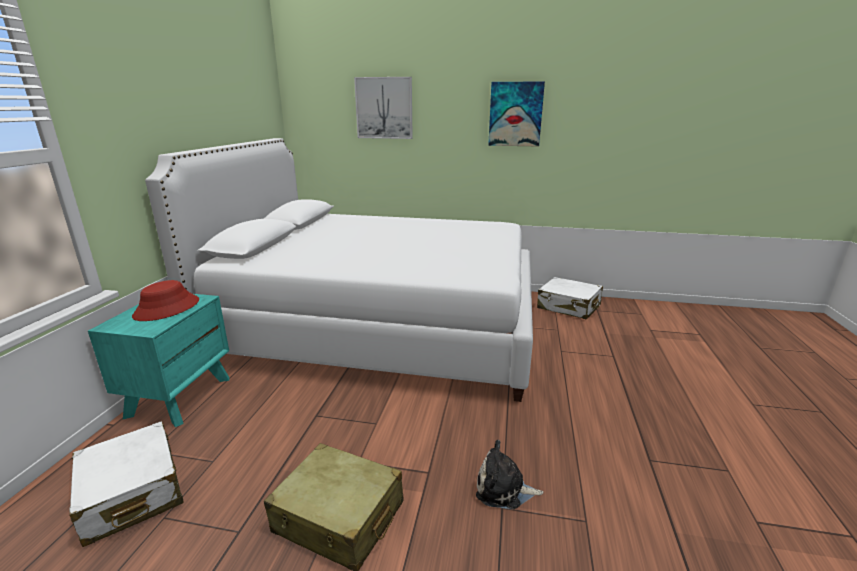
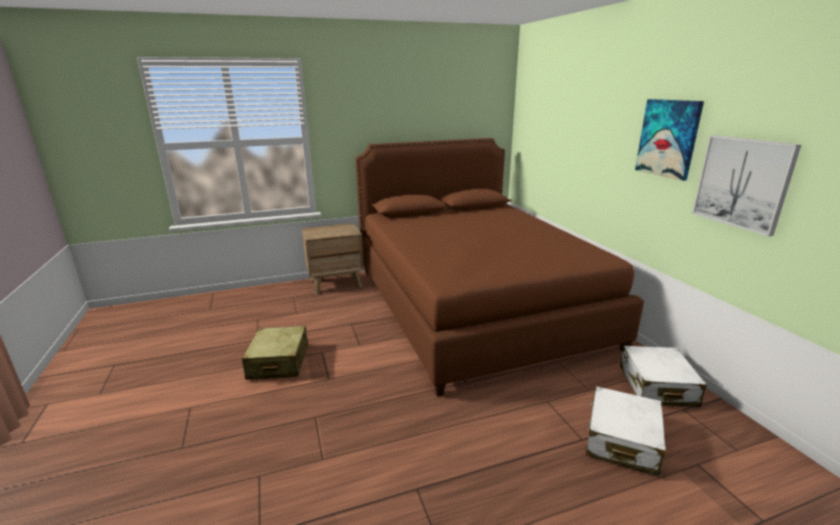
camera: 60 degrees right, 0 degrees up
white suitcase [69,421,184,547] -> white suitcase moved to [586,386,666,477]
turquoise nightstand [88,294,229,427] -> brown nightstand [302,223,364,294]
red hat [132,280,199,321] -> none
white bed [145,138,533,402] -> brown bed [355,138,644,397]
picture [354,77,413,139] -> picture moved to [692,135,801,236]
plush toy [476,440,543,509] -> none

